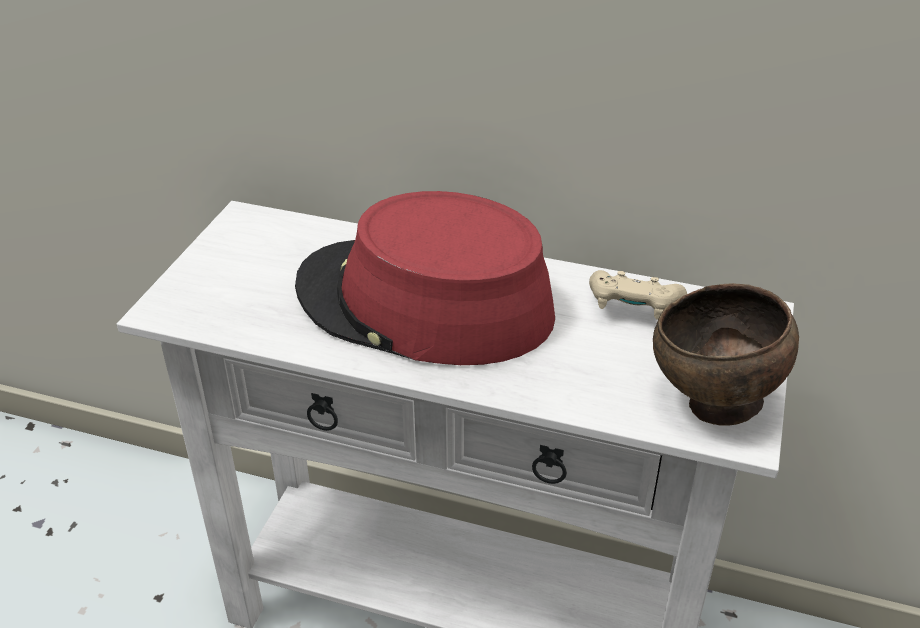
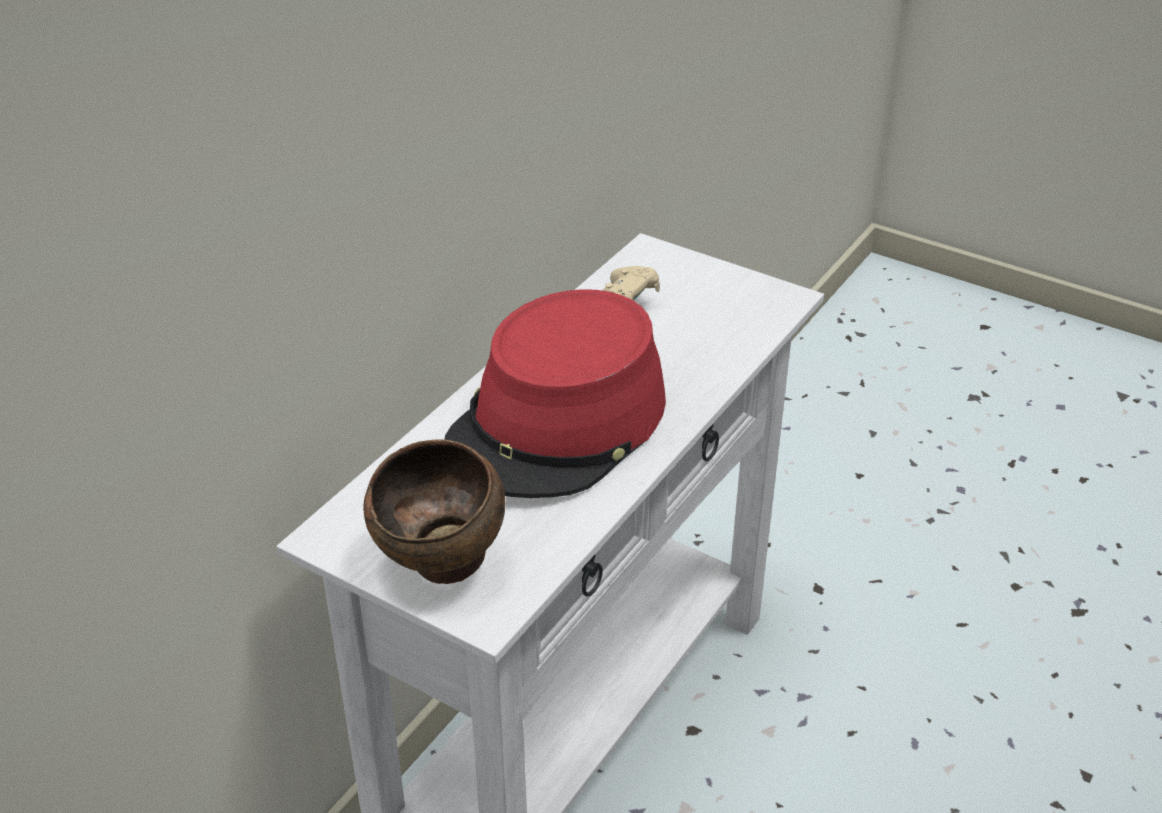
camera: 75 degrees left, 0 degrees up
brown bowl [653,283,799,426] -> brown bowl moved to [363,439,505,584]

